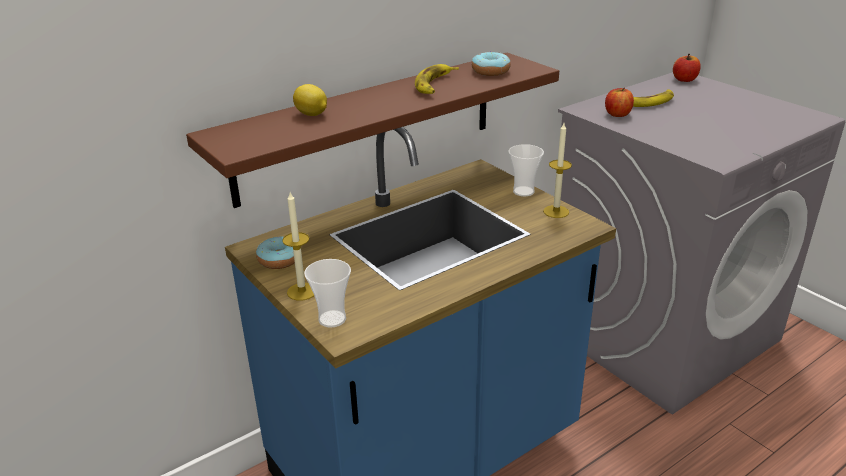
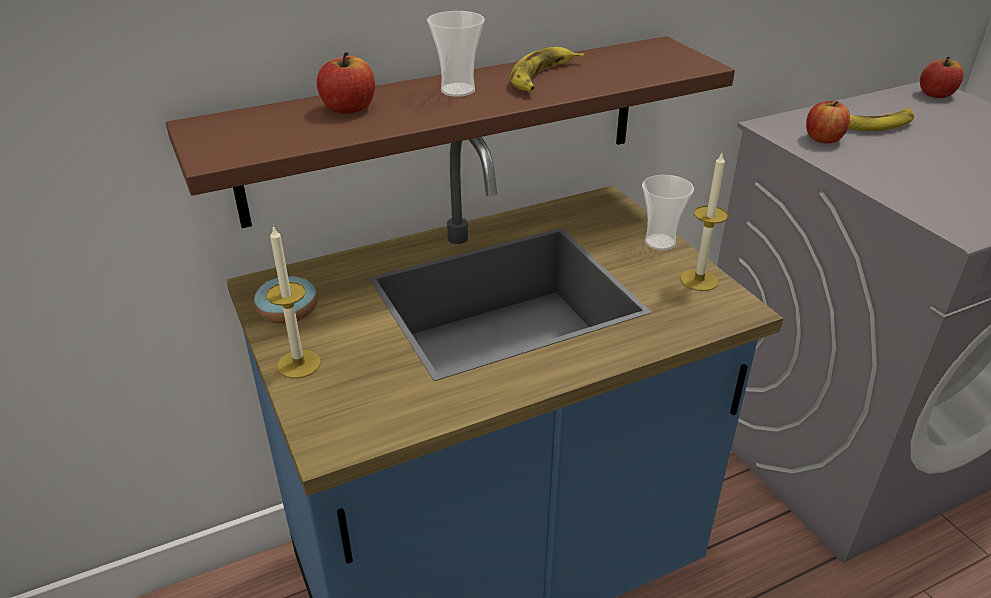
camera: 10 degrees right, 5 degrees up
lemon [293,84,327,116] -> apple [317,52,375,114]
cup [304,259,351,328] -> cup moved to [427,11,485,97]
donut [472,51,511,76] -> none

